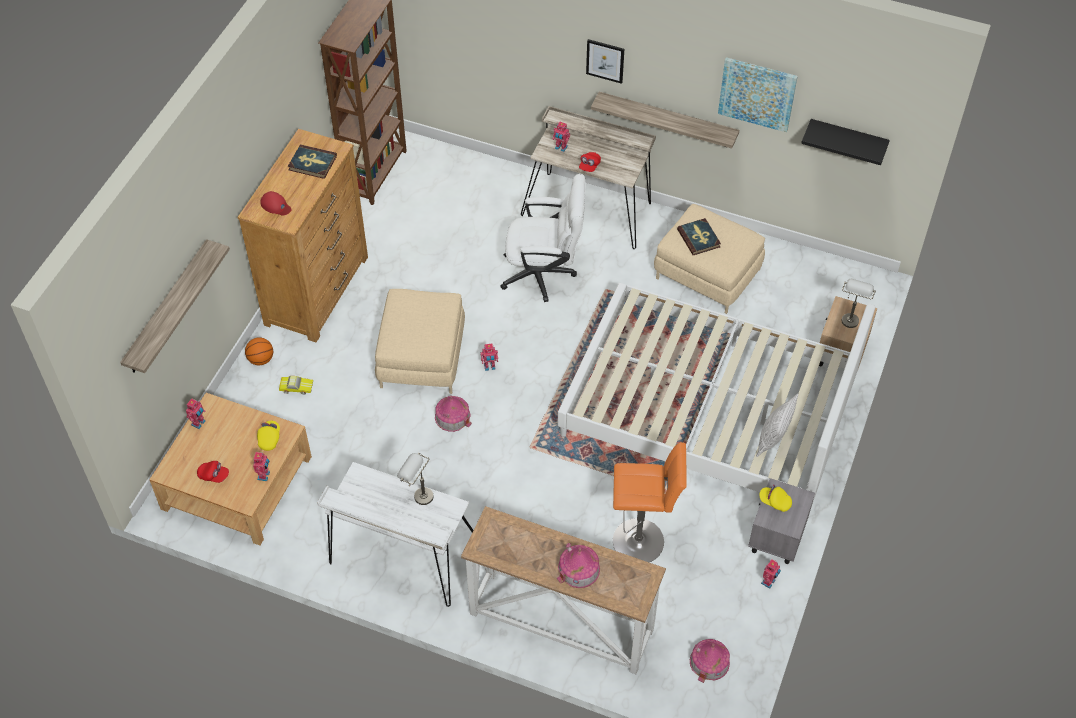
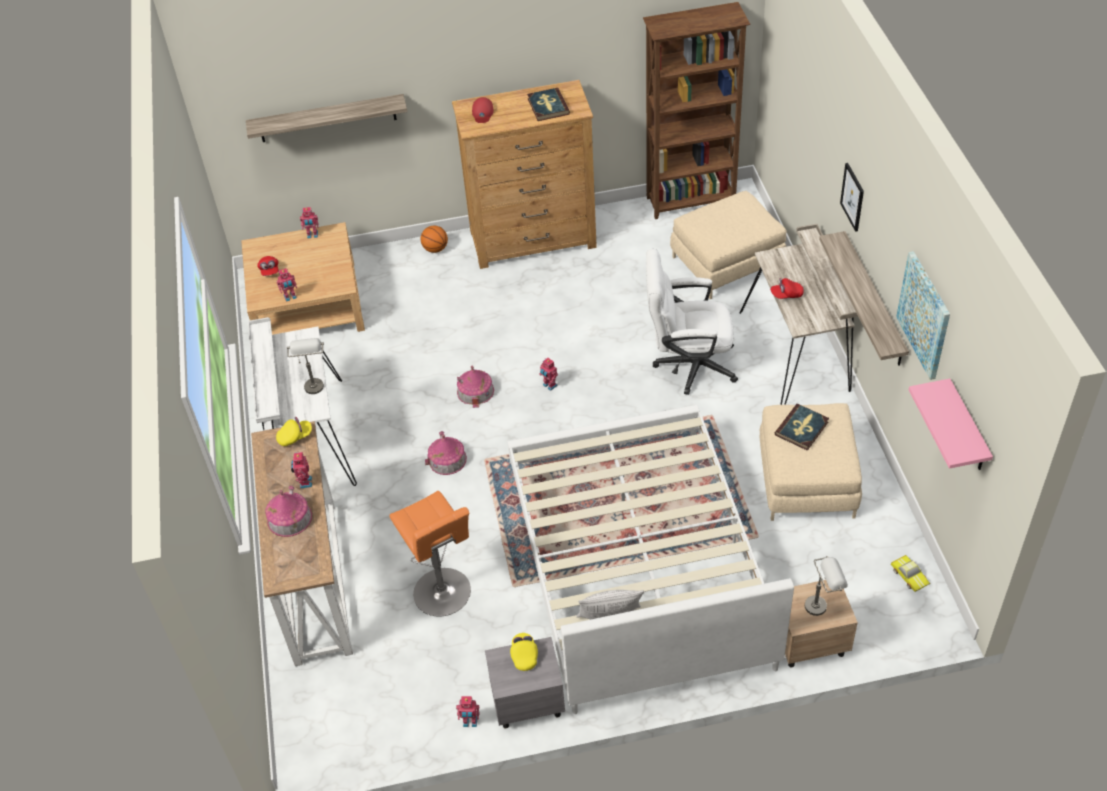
camera: 60 degrees right, 5 degrees down
yellow cap [257,421,280,451] -> yellow cap moved to [276,417,312,446]
toy car [279,376,313,395] -> toy car moved to [891,555,930,592]
beige ottoman [375,289,465,394] -> beige ottoman moved to [670,191,787,299]
white office chair [500,174,586,302] -> white office chair turned 120 degrees clockwise [646,249,738,395]
toy robot [552,122,570,152] -> toy robot moved to [291,452,312,488]
toy house [690,639,730,683] -> toy house moved to [425,431,467,475]
black shelf [801,119,890,165] -> pink shelf [909,379,993,470]

